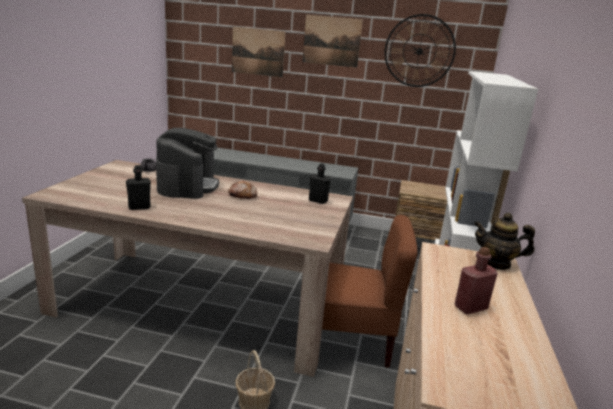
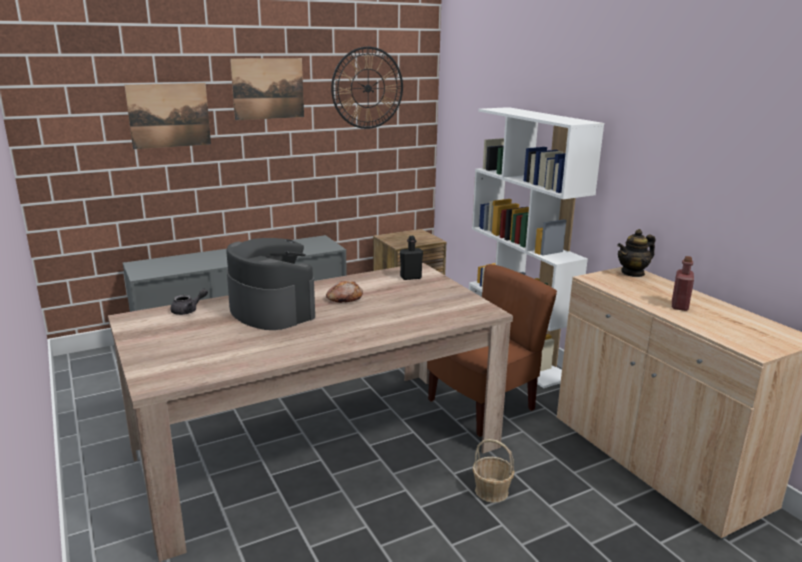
camera: 40 degrees left, 0 degrees up
black bottle [126,165,151,210] -> none

